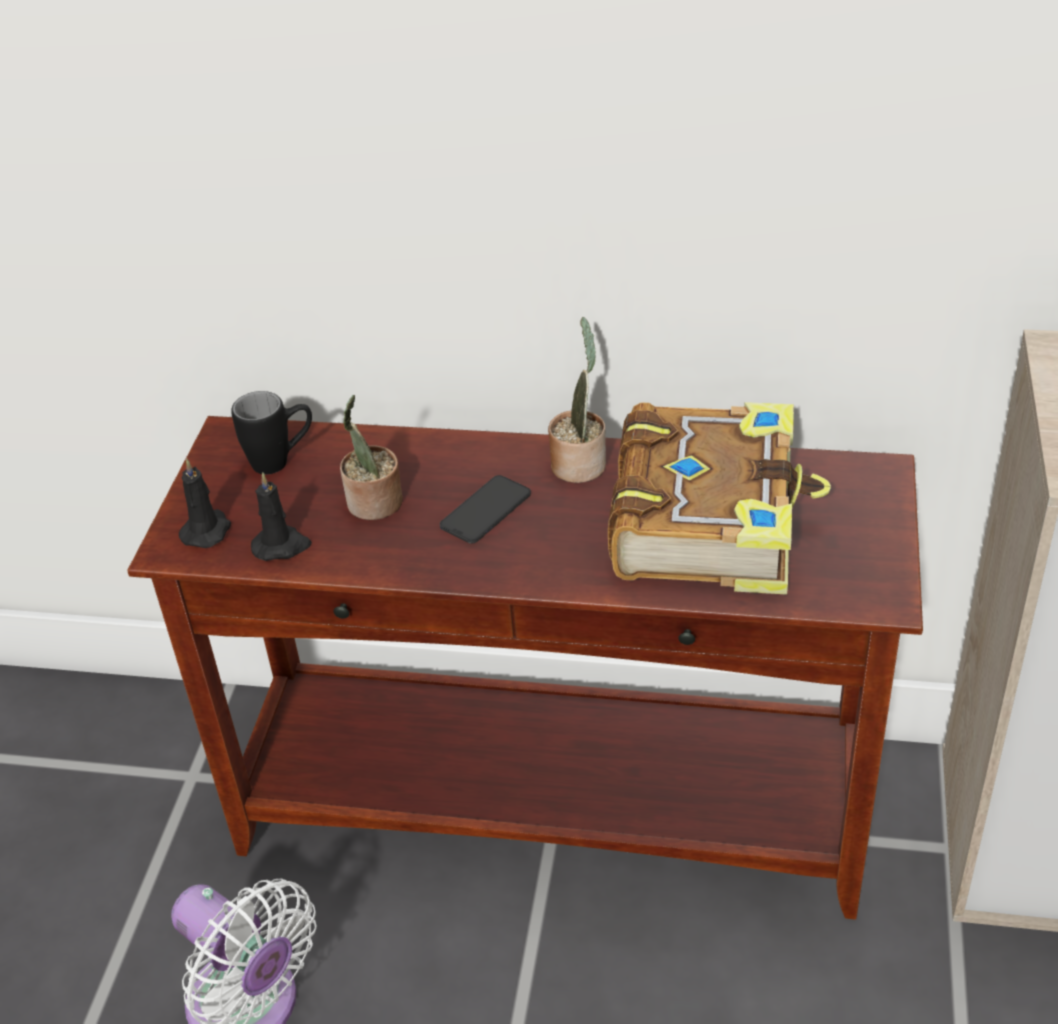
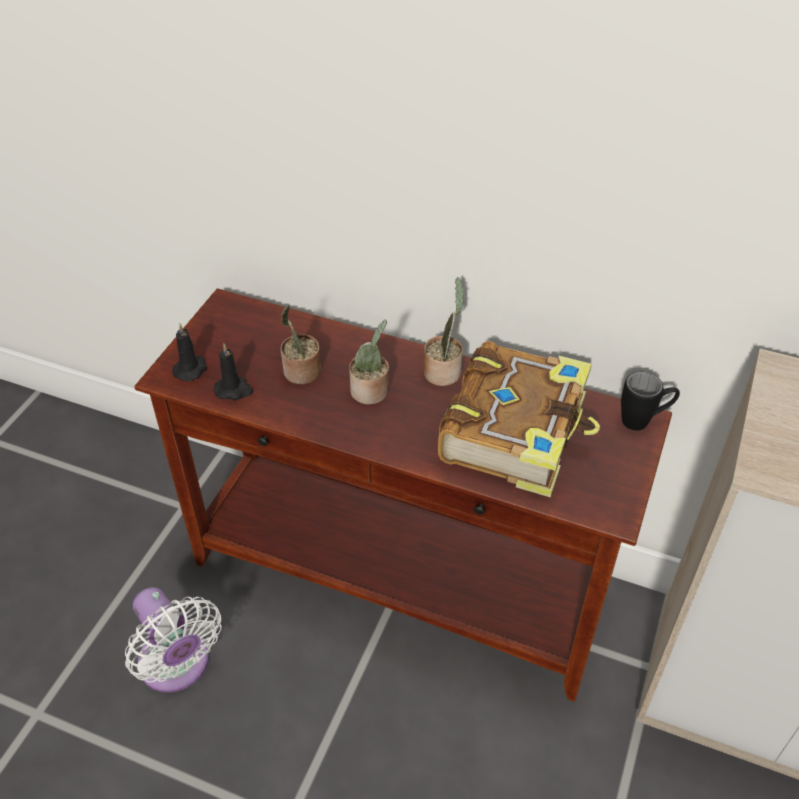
camera: 10 degrees right, 5 degrees up
black mug [231,391,312,474] -> black mug moved to [621,372,680,431]
phone [440,475,531,544] -> potted plant [349,320,389,405]

